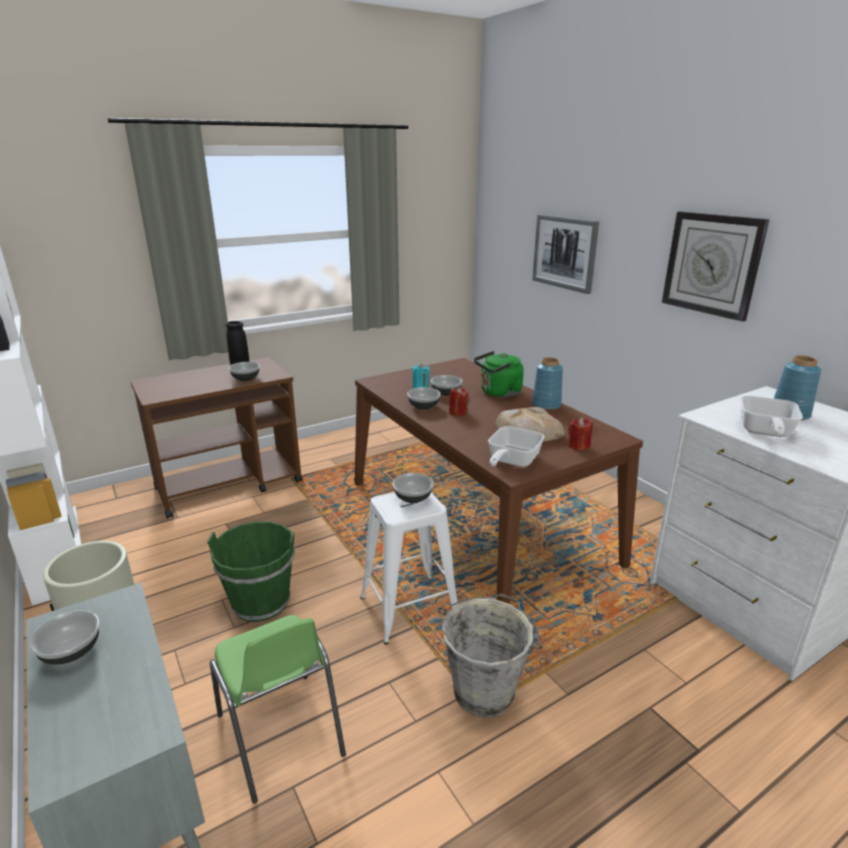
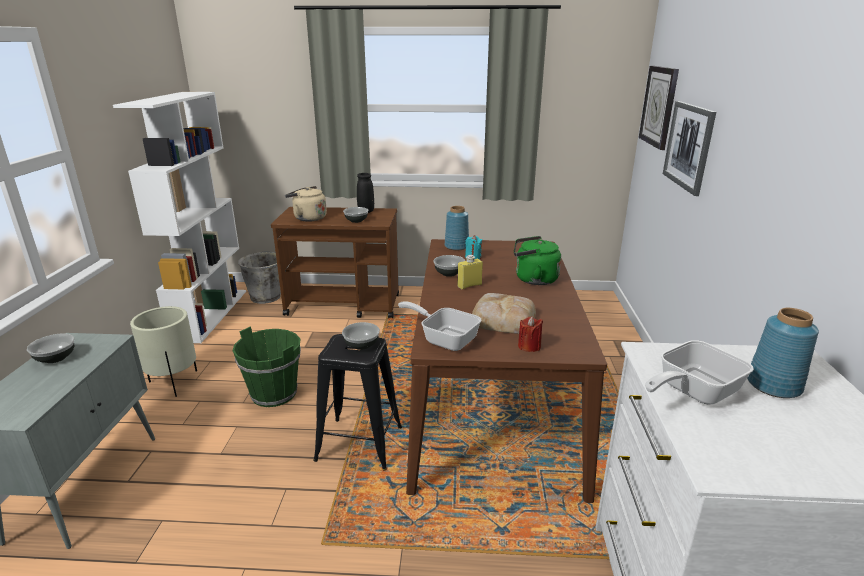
camera: 35 degrees right, 0 degrees up
green chair [210,615,346,804] -> none
white stool [360,492,458,644] -> black stool [313,334,402,471]
bowl [431,375,463,396] -> none
grey bucket [442,593,540,718] -> grey bucket moved to [238,252,281,304]
red candle [449,387,469,416] -> yellow bottle [457,255,483,289]
frying pan [488,426,545,467] -> frying pan turned 60 degrees clockwise [398,302,481,351]
blue vase [532,357,563,410] -> blue vase moved to [444,206,469,250]
wall clock [662,211,769,322] -> wall clock moved to [639,66,679,150]
none -> beige kettle [285,186,327,222]

